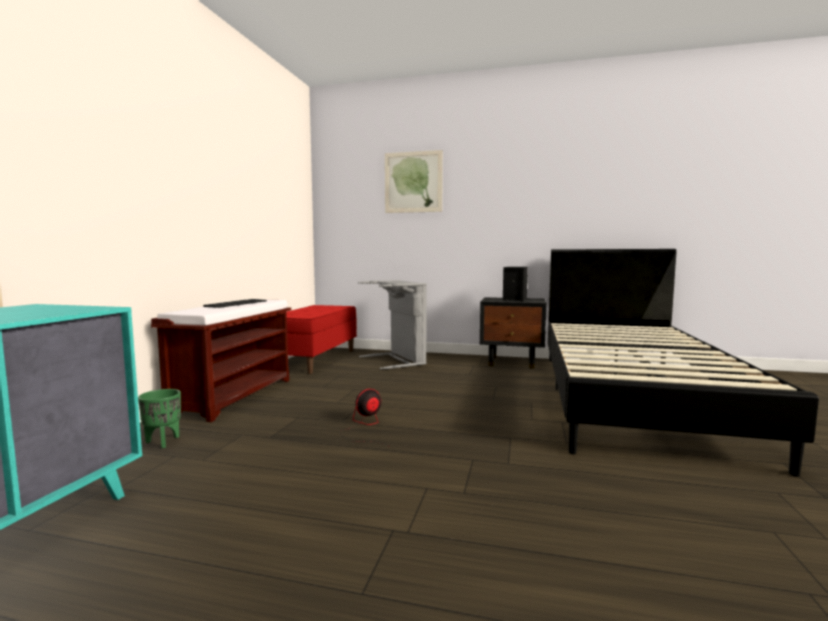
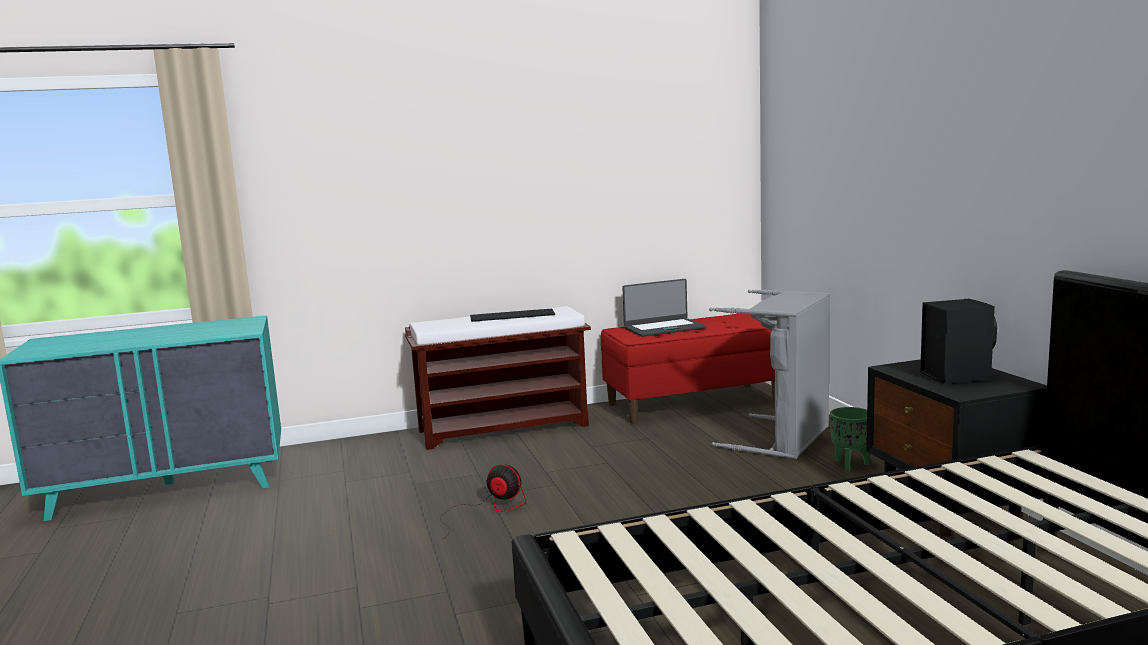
camera: 60 degrees right, 5 degrees up
green planter [138,389,181,448] -> green planter moved to [830,407,870,472]
picture [385,150,443,213] -> none
none -> laptop [622,279,706,337]

